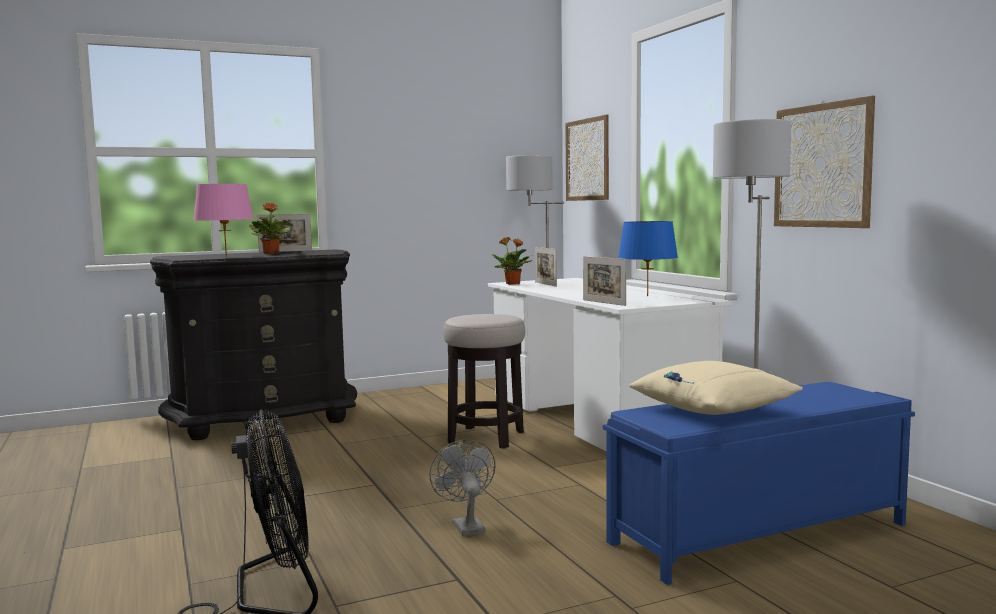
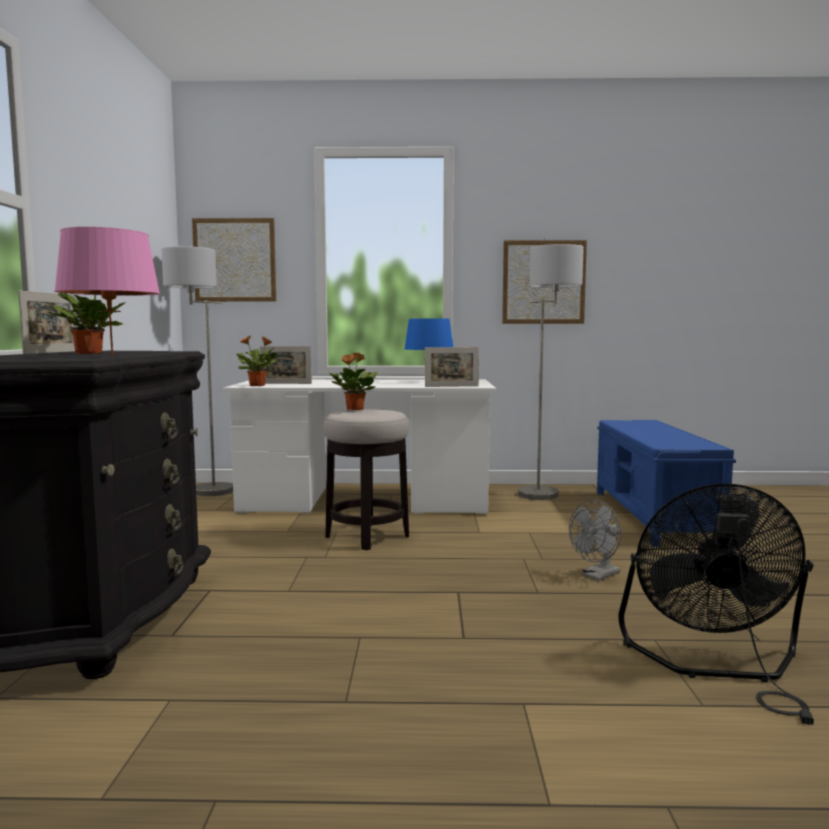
camera: 65 degrees left, 0 degrees up
grey fan [429,439,495,536] -> grey fan turned 45 degrees counterclockwise [569,499,621,581]
beige pillow [629,361,803,415] -> none
none -> potted plant [328,353,378,410]

